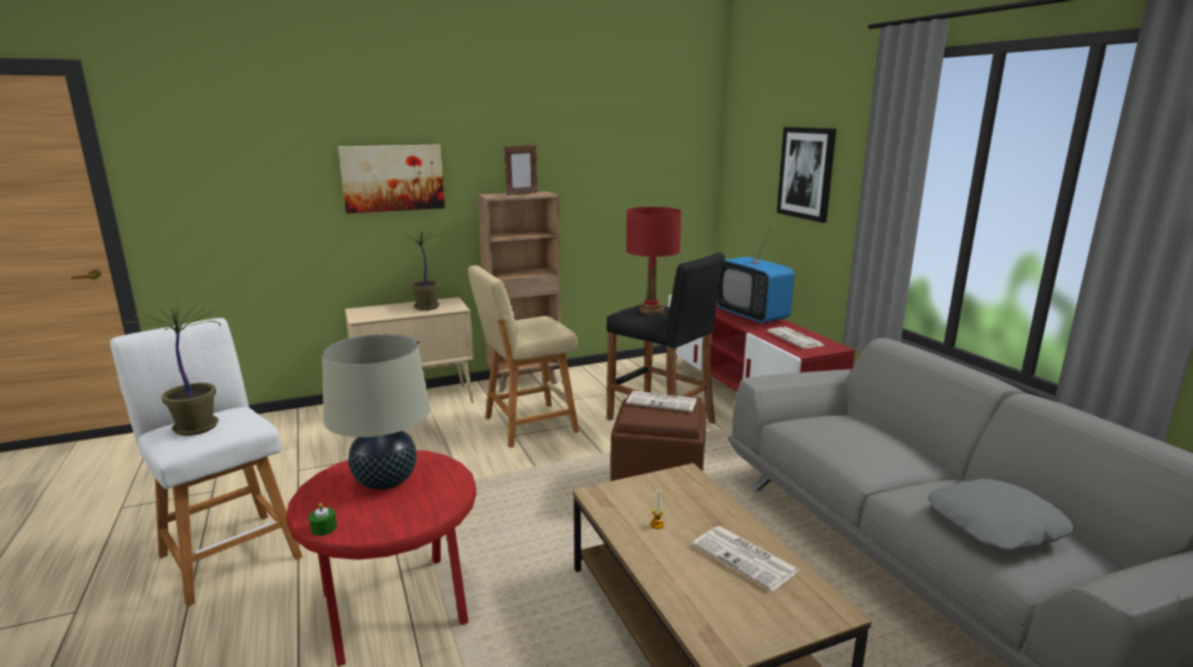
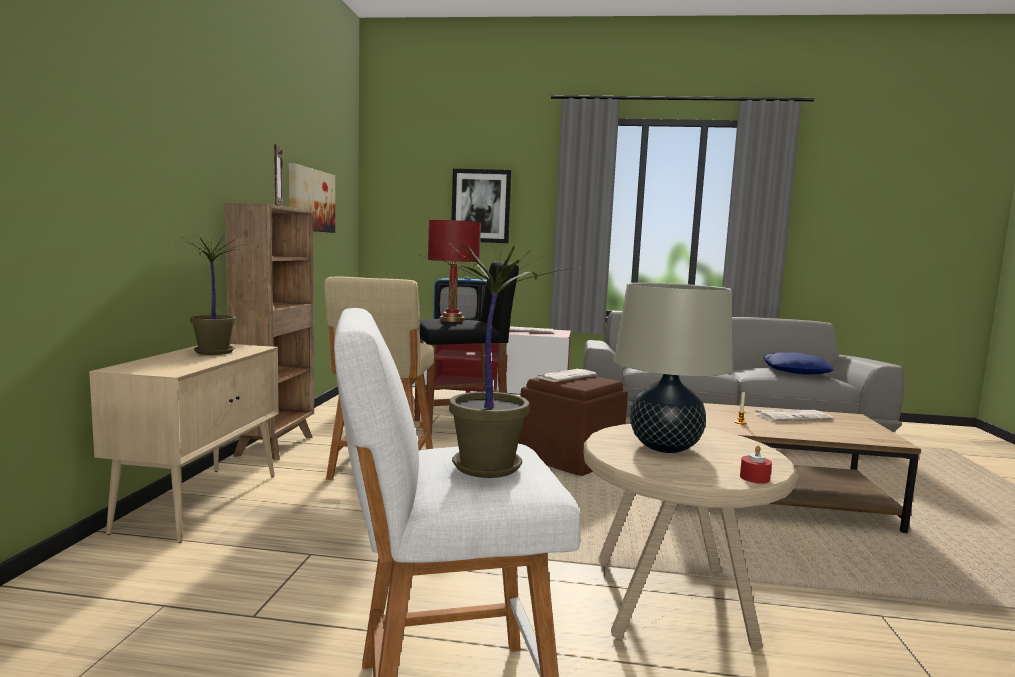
camera: 60 degrees left, 10 degrees down
red side table [286,450,476,666] -> beige side table [583,424,797,650]
green candle [309,503,337,536] -> red candle [740,445,772,484]
picture [338,145,445,213] -> picture moved to [289,163,335,233]
grey pillow [928,479,1074,550] -> blue pillow [763,352,834,375]

